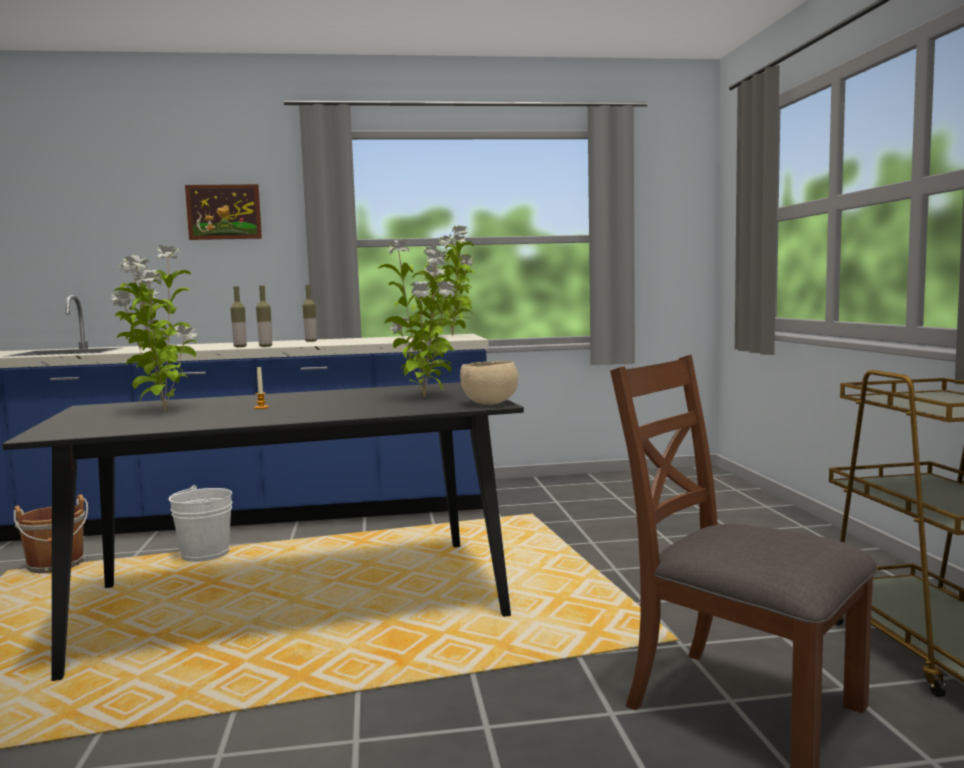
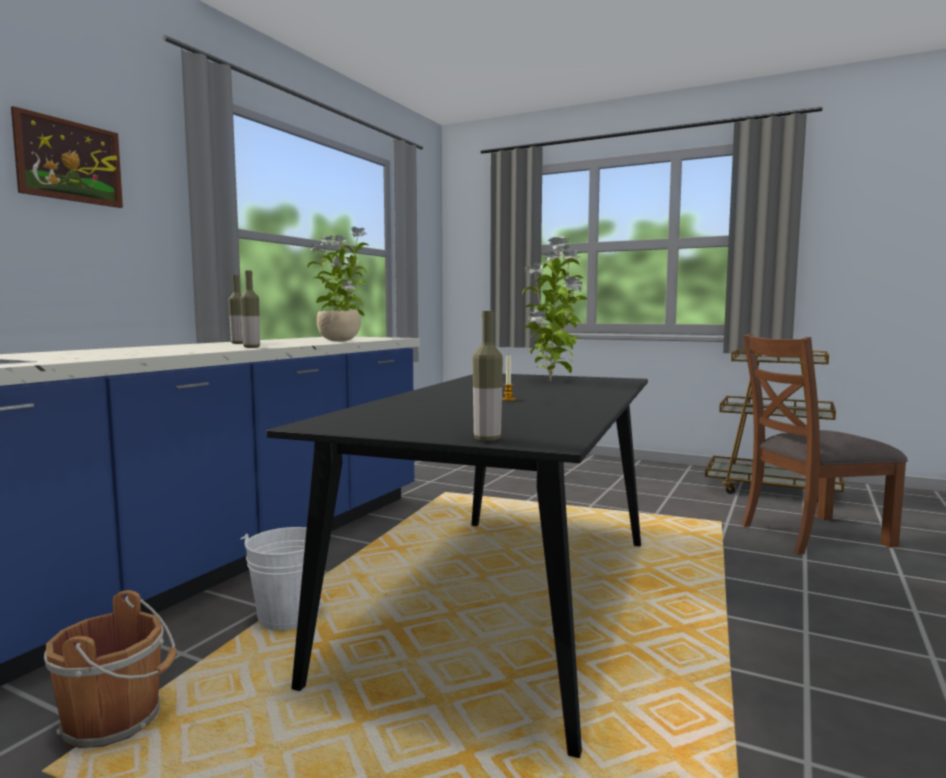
camera: 55 degrees left, 0 degrees up
potted plant [109,245,198,411] -> none
bottle [231,286,247,347] -> bottle moved to [473,311,503,441]
beige bowl [460,361,518,405] -> beige bowl moved to [317,310,361,341]

